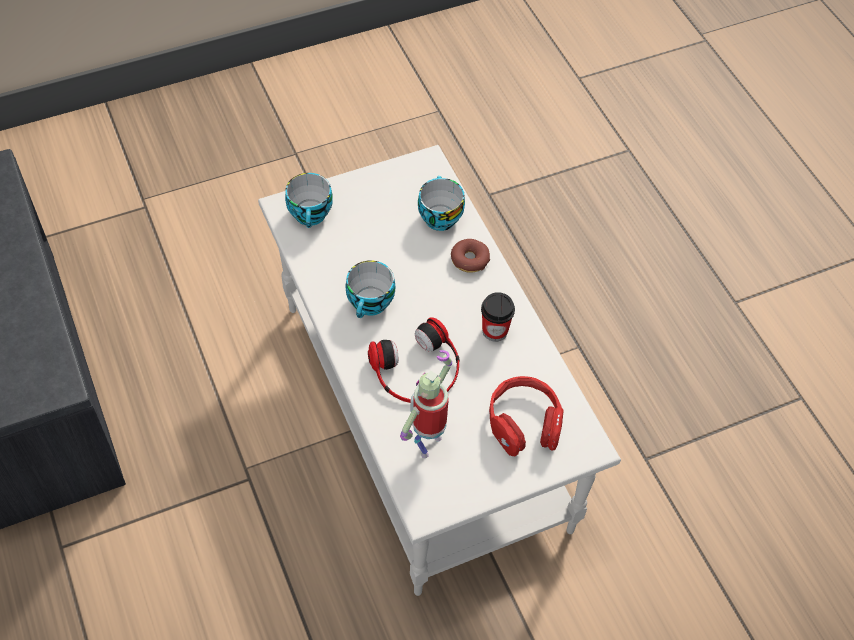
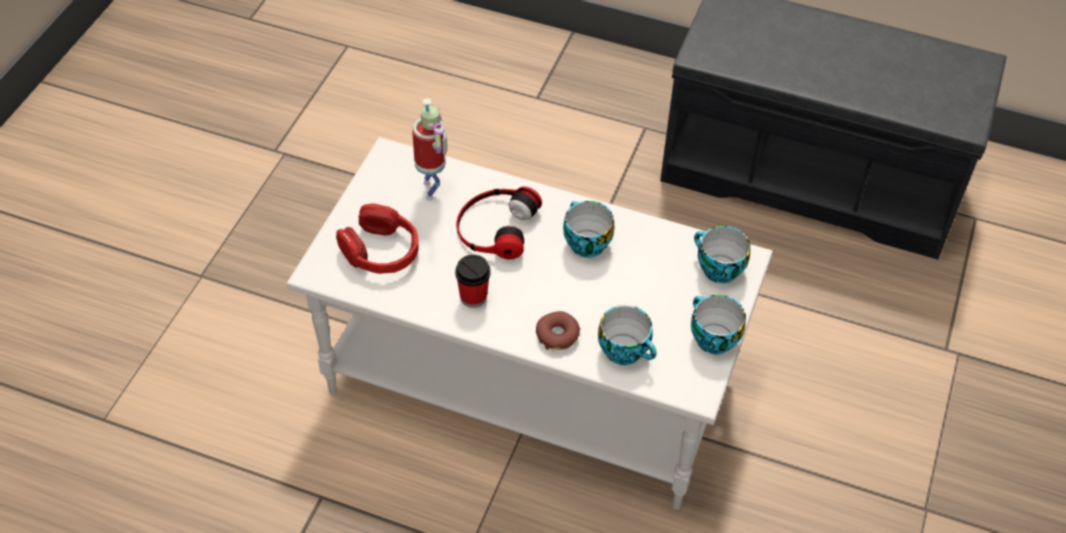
camera: 135 degrees right, 5 degrees down
none -> cup [691,295,746,354]

